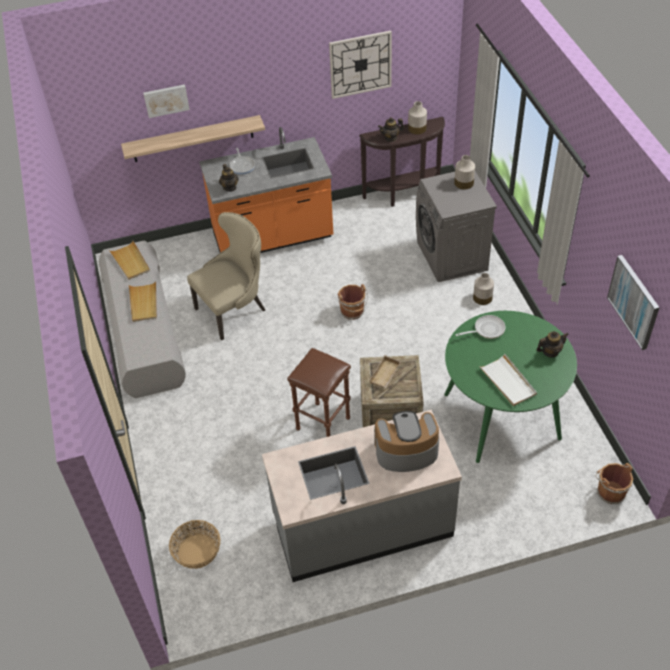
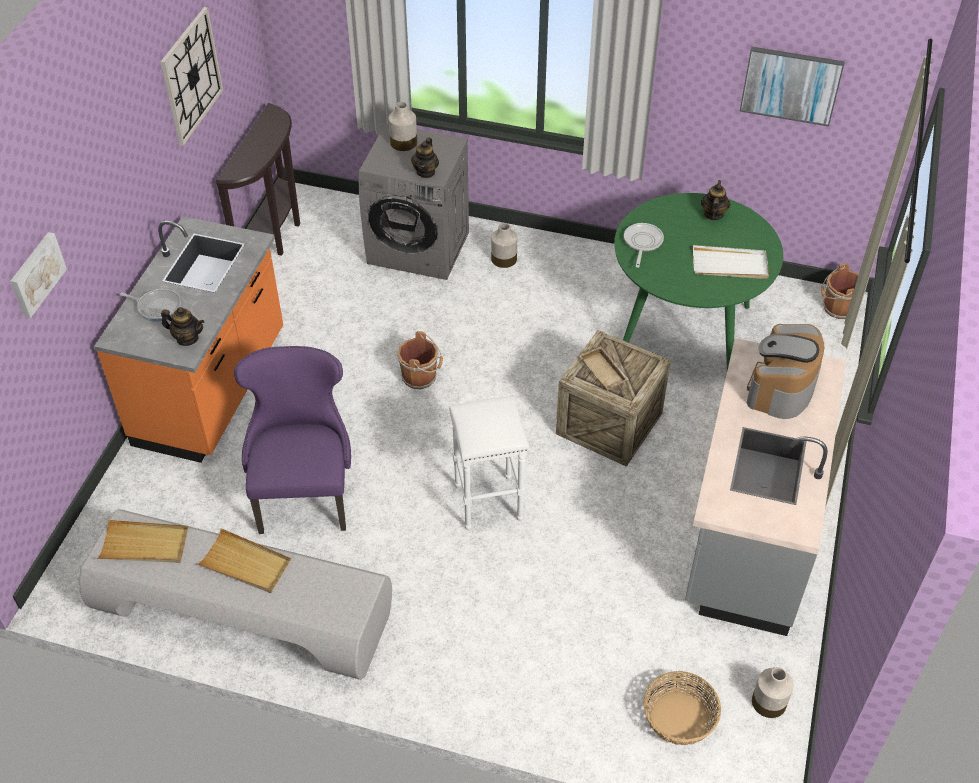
camera: 60 degrees left, 0 degrees up
shelf [121,115,265,162] -> none
beige chair [187,212,265,340] -> purple chair [234,346,351,534]
brown stool [287,348,351,437] -> none
teapot [378,117,404,142] -> teapot moved to [411,137,439,178]
beige vase [408,101,427,134] -> beige vase moved to [752,667,794,718]
none -> white stool [449,396,529,530]

